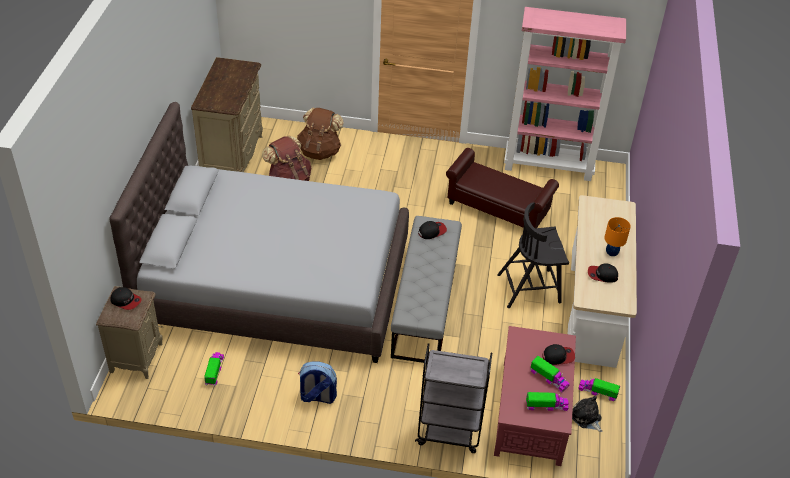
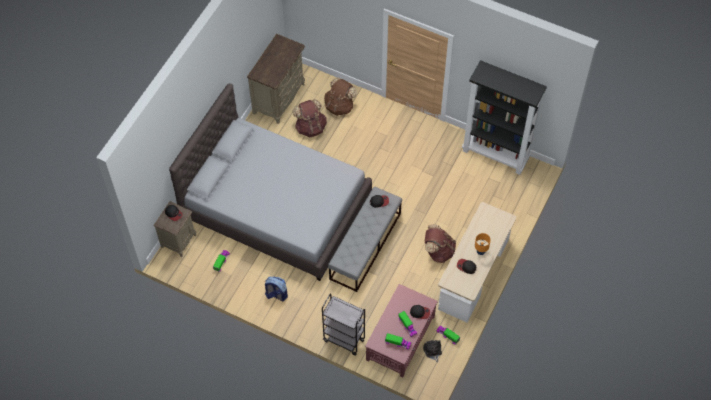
camera: 20 degrees right, 15 degrees up
brown ottoman [446,148,559,229] -> none
black chair [497,202,569,308] -> brown backpack [425,224,456,263]
pink bookcase [504,7,626,181] -> black bookcase [462,60,547,175]

